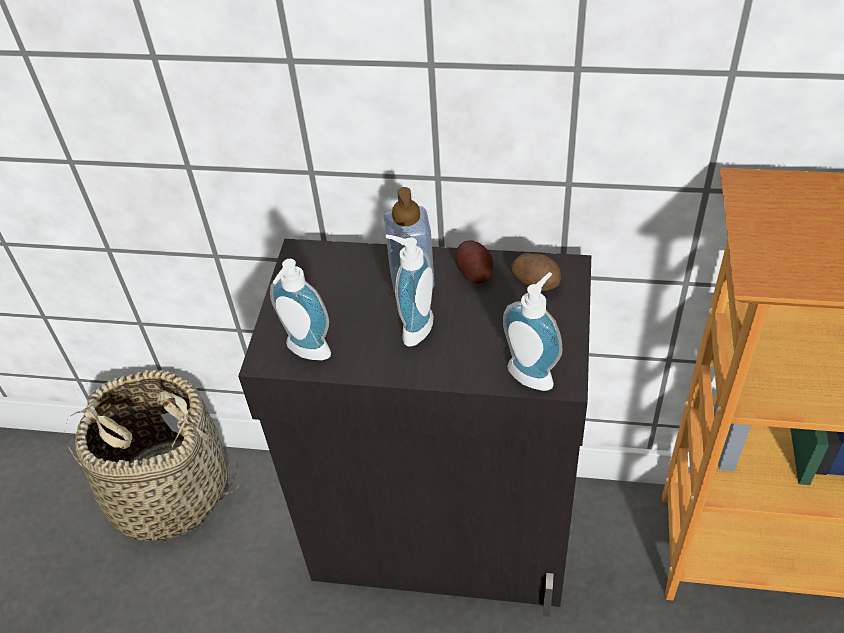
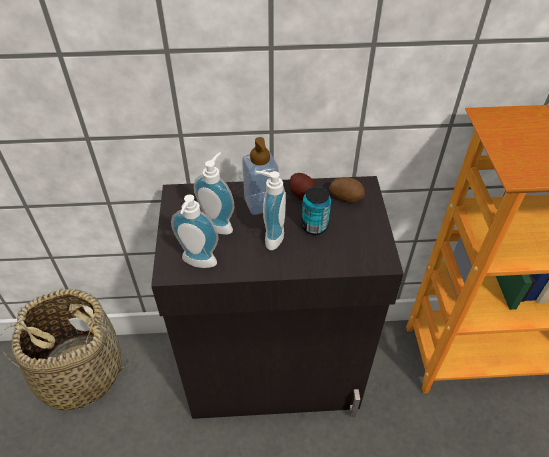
camera: 15 degrees left, 0 degrees up
soap dispenser [503,272,562,391] -> soap dispenser moved to [194,152,234,235]
none -> can [302,186,331,235]

